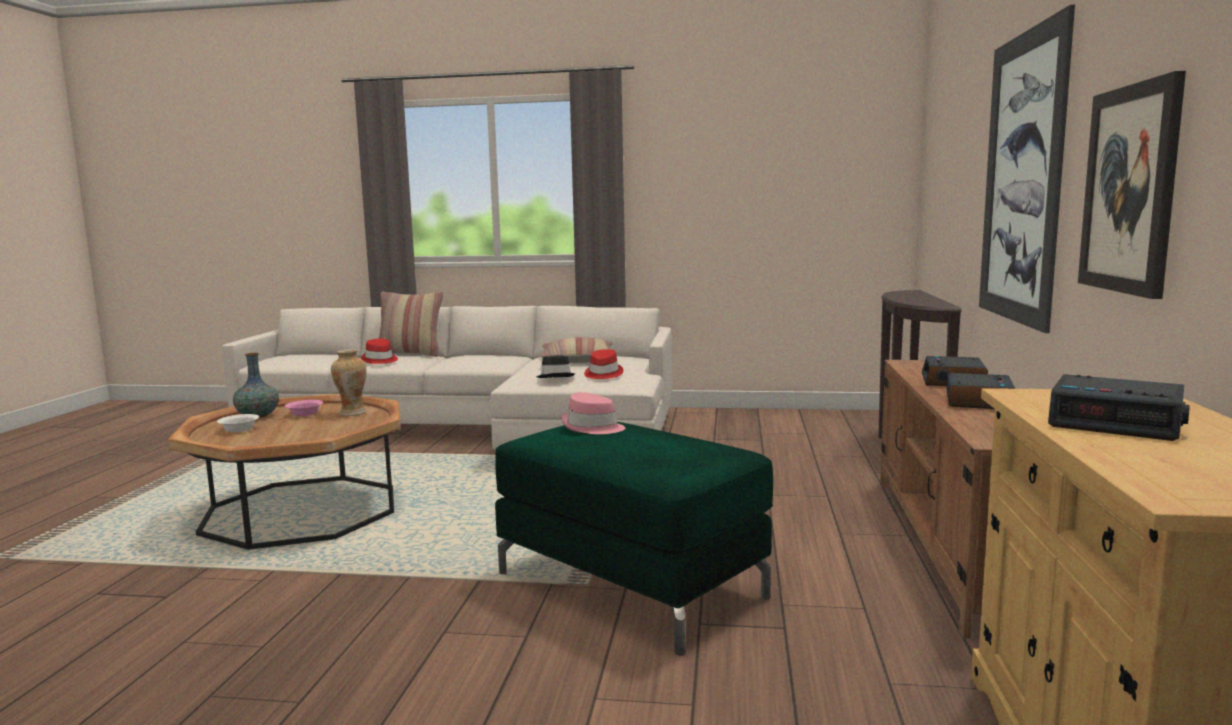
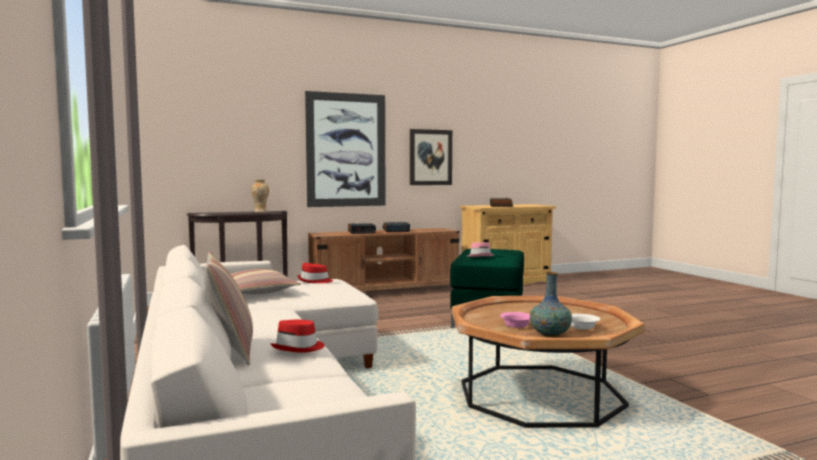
camera: 120 degrees left, 5 degrees down
vase [331,349,367,416] -> vase moved to [251,179,269,212]
black hat [537,356,575,378] -> none

